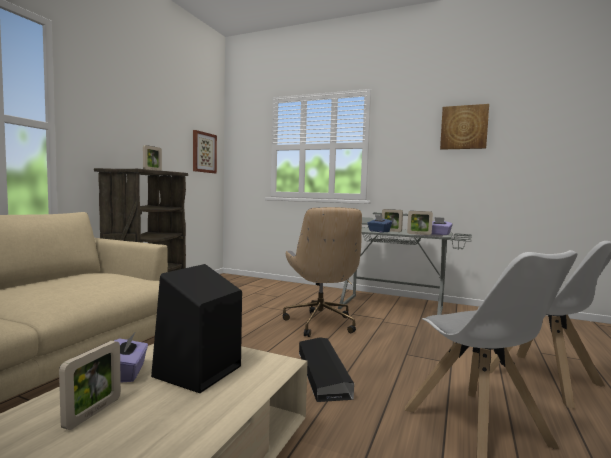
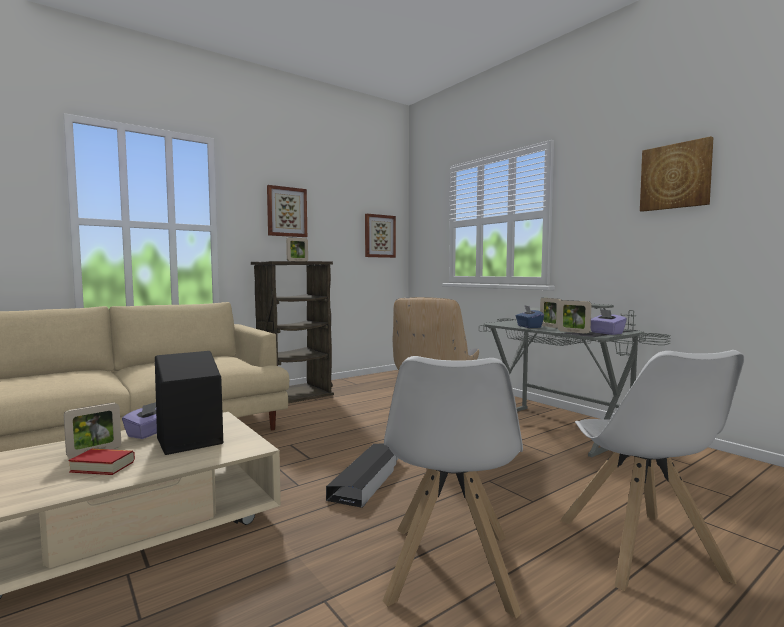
camera: 30 degrees right, 0 degrees up
none -> book [69,449,135,475]
none -> picture [267,185,307,237]

